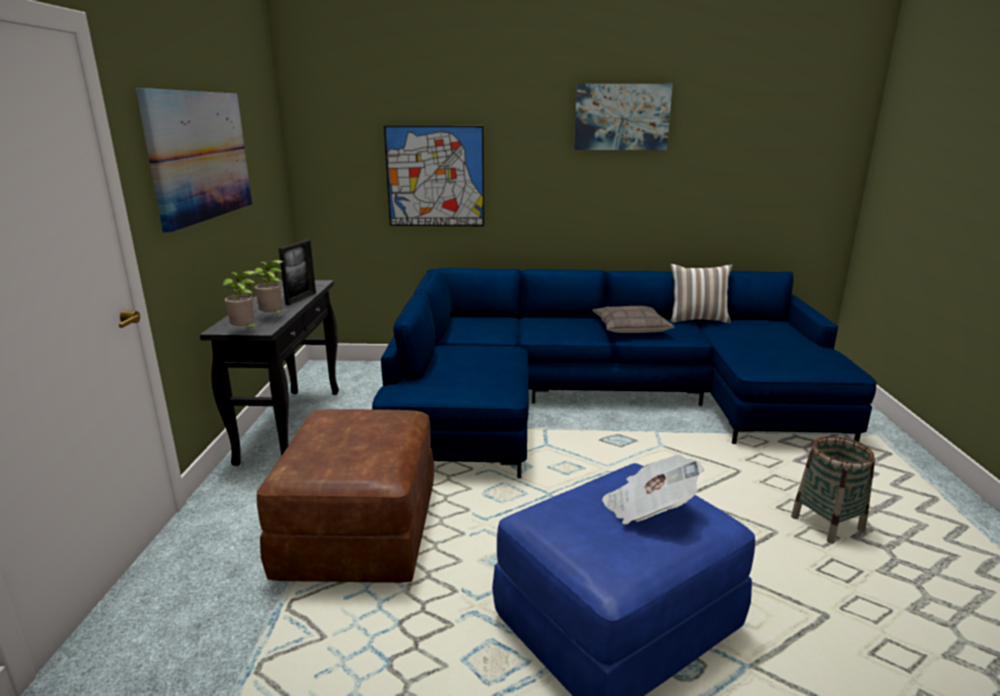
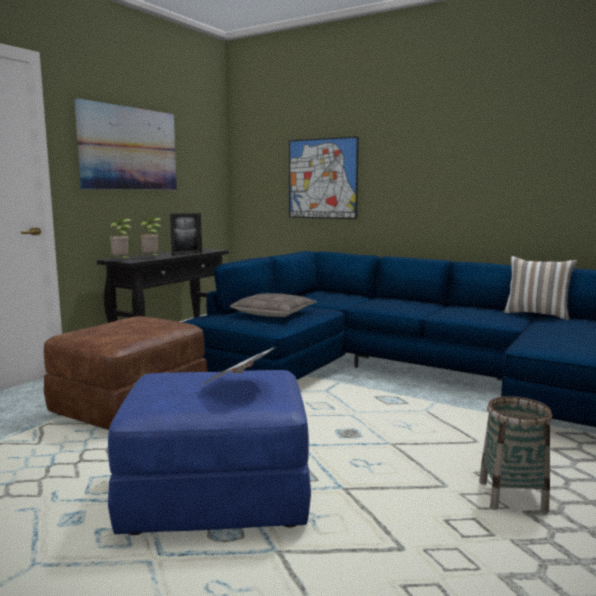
camera: 30 degrees right, 10 degrees down
picture [574,84,673,150] -> none
pillow [592,306,674,333] -> pillow moved to [230,293,317,317]

